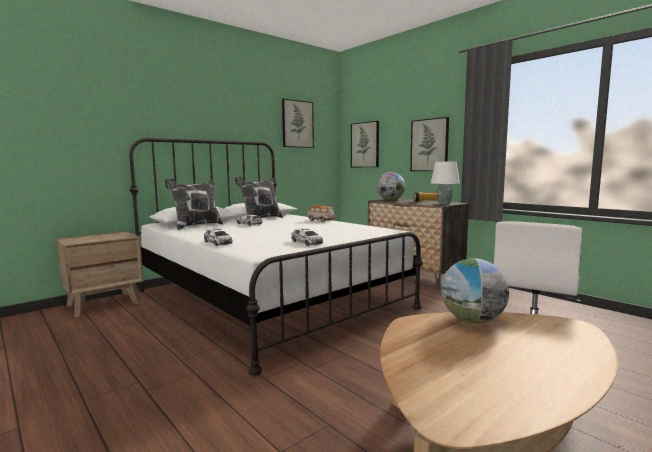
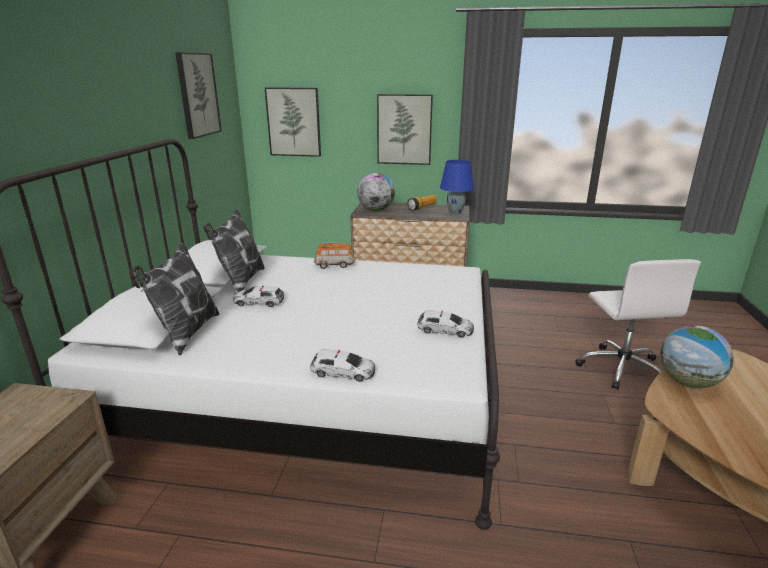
camera: 40 degrees left, 15 degrees up
white table lamp [431,162,460,205] -> blue table lamp [440,160,474,214]

